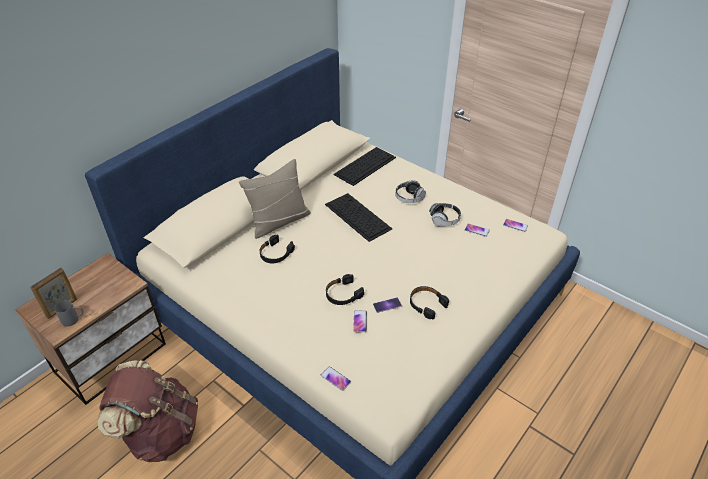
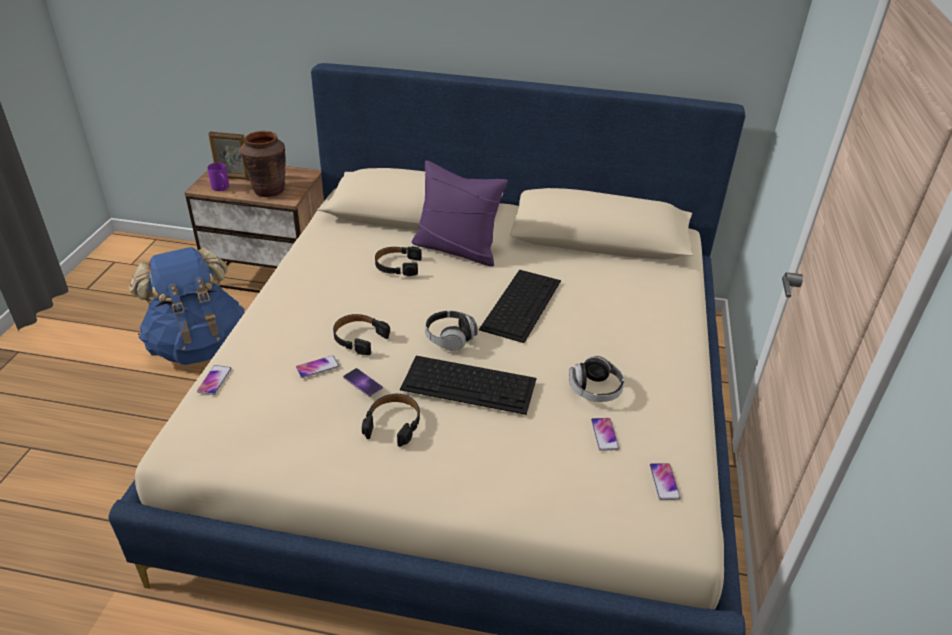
camera: 60 degrees right, 5 degrees down
grey mug [55,300,84,326] -> purple mug [208,163,229,191]
brown backpack [98,360,198,462] -> blue backpack [129,247,244,365]
beige pillow [239,159,311,239] -> purple pillow [412,160,508,266]
keyboard [333,147,396,186] -> keyboard moved to [400,356,536,415]
headphones [395,180,426,203] -> headphones moved to [425,310,478,351]
none -> brown vase [240,131,286,197]

